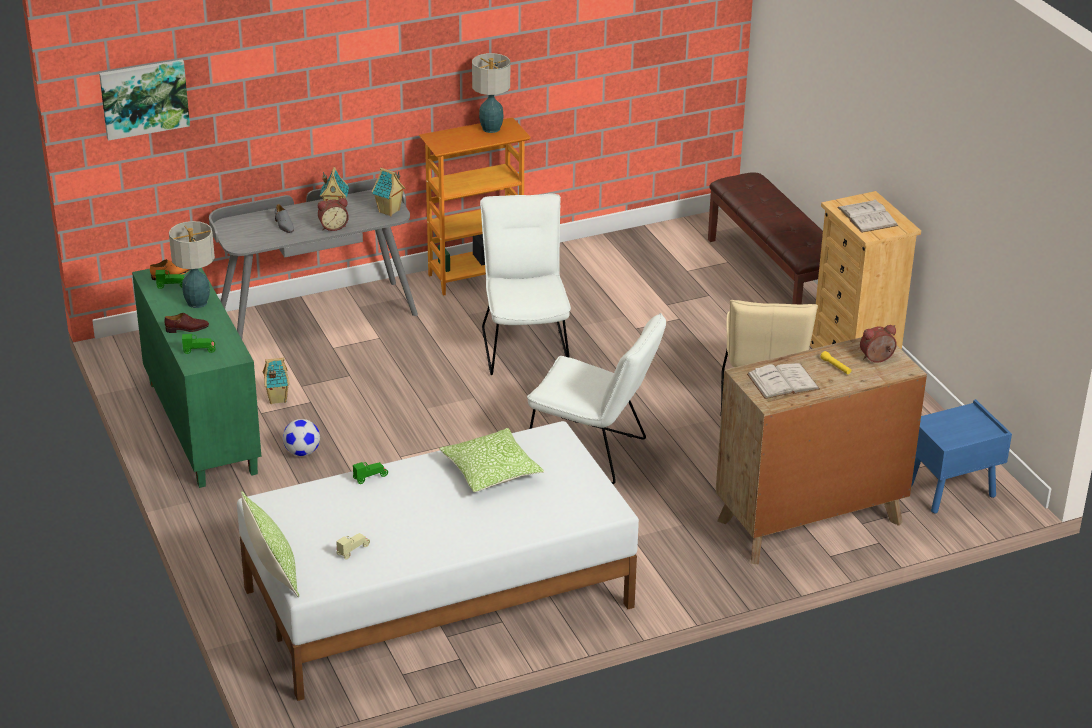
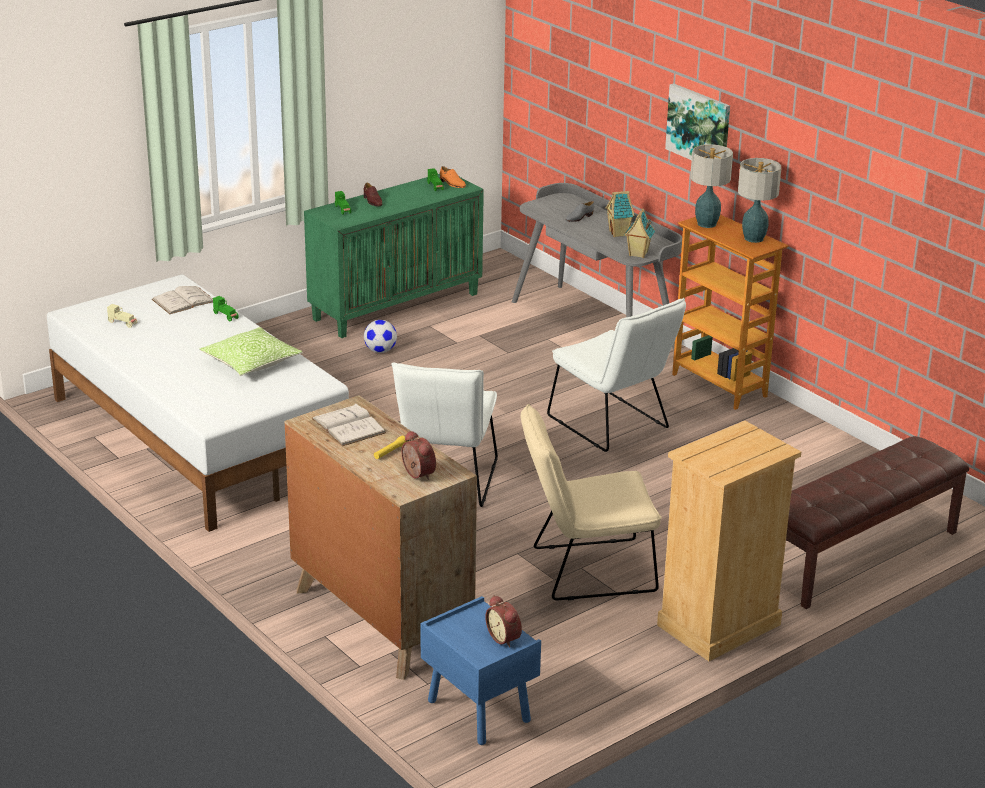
camera: 75 degrees right, 5 degrees down
picture [99,59,190,141] -> picture moved to [665,83,730,160]
table lamp [169,221,215,308] -> table lamp moved to [690,144,733,228]
pillow [241,491,299,597] -> none
toy house [263,358,290,404] -> none
alarm clock [318,198,349,231] -> alarm clock moved to [485,595,522,648]
white chair [480,194,571,375] -> white chair turned 75 degrees clockwise [547,298,686,452]
white book [837,199,898,233] -> white book moved to [152,286,213,314]

